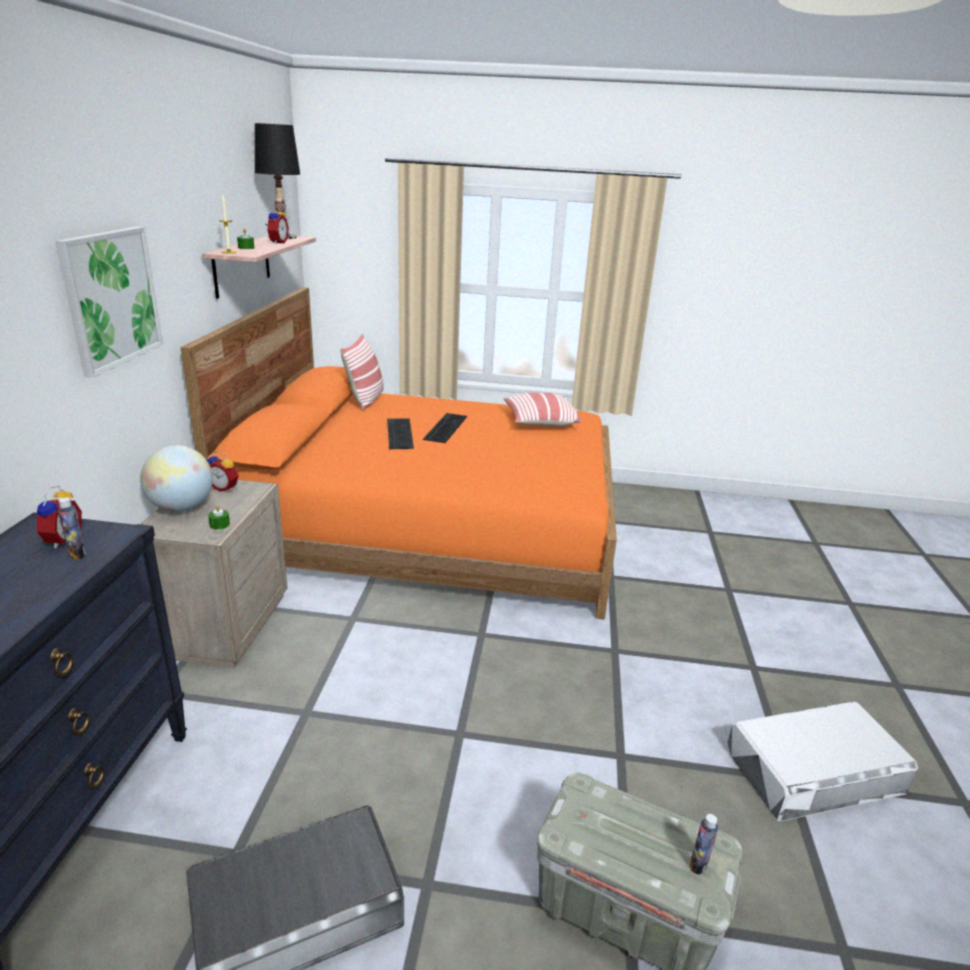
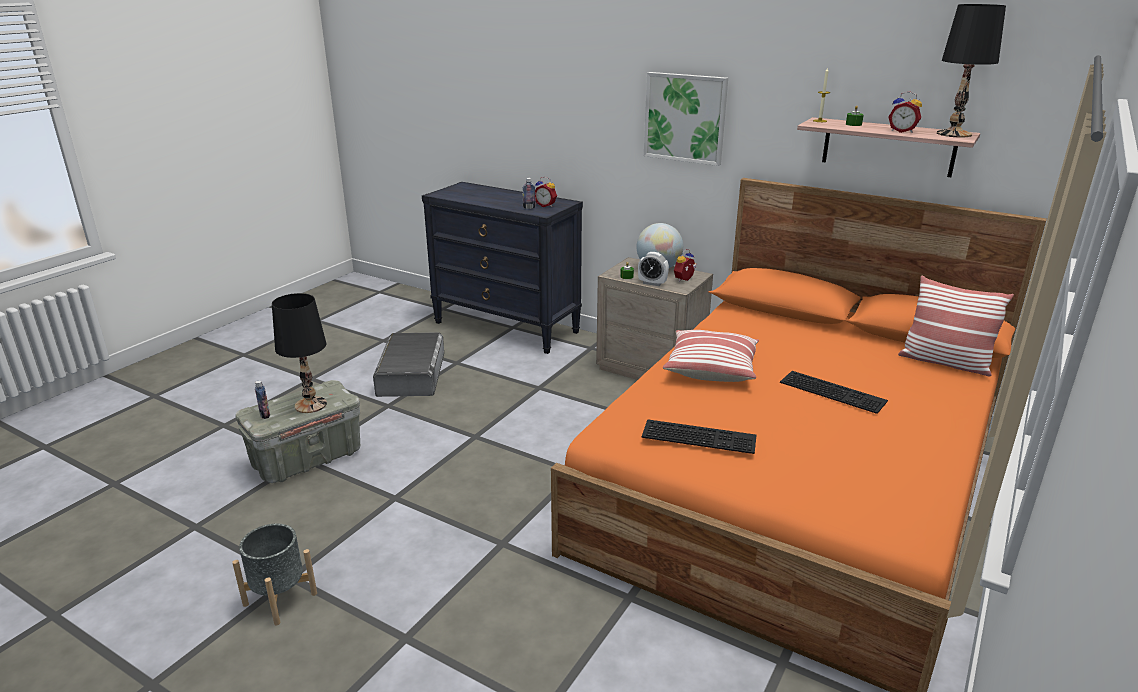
camera: 115 degrees right, 0 degrees up
keyboard [387,419,414,449] -> keyboard moved to [642,419,756,454]
pillow [503,393,582,427] -> pillow moved to [663,330,759,382]
white storage box [726,702,918,822] -> grey planter [232,524,317,625]
none -> black table lamp [272,293,327,413]
none -> alarm clock [638,252,669,286]

